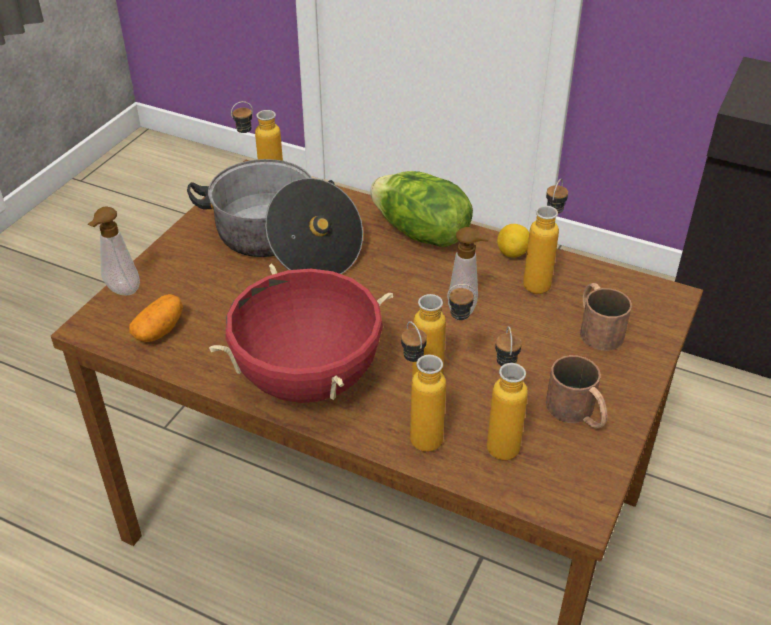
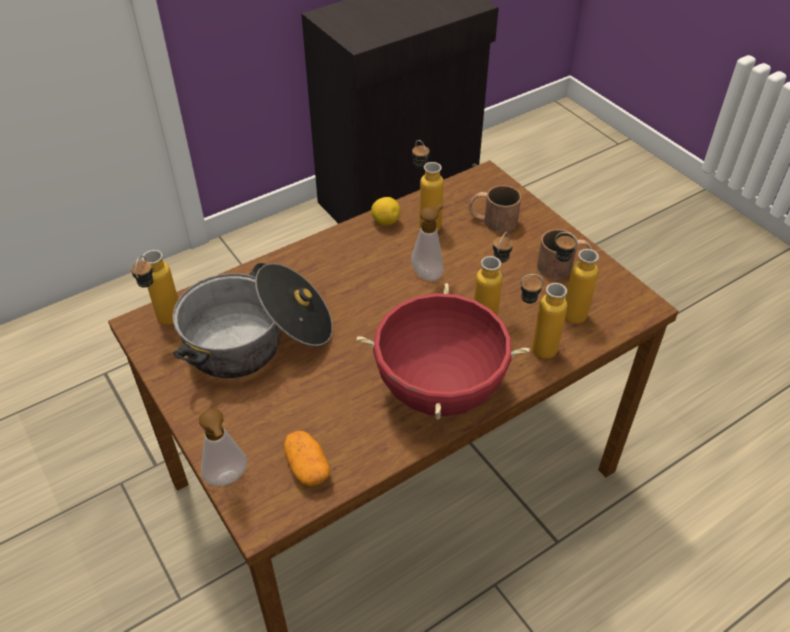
camera: 60 degrees left, 5 degrees up
lettuce [370,171,473,247] -> none

